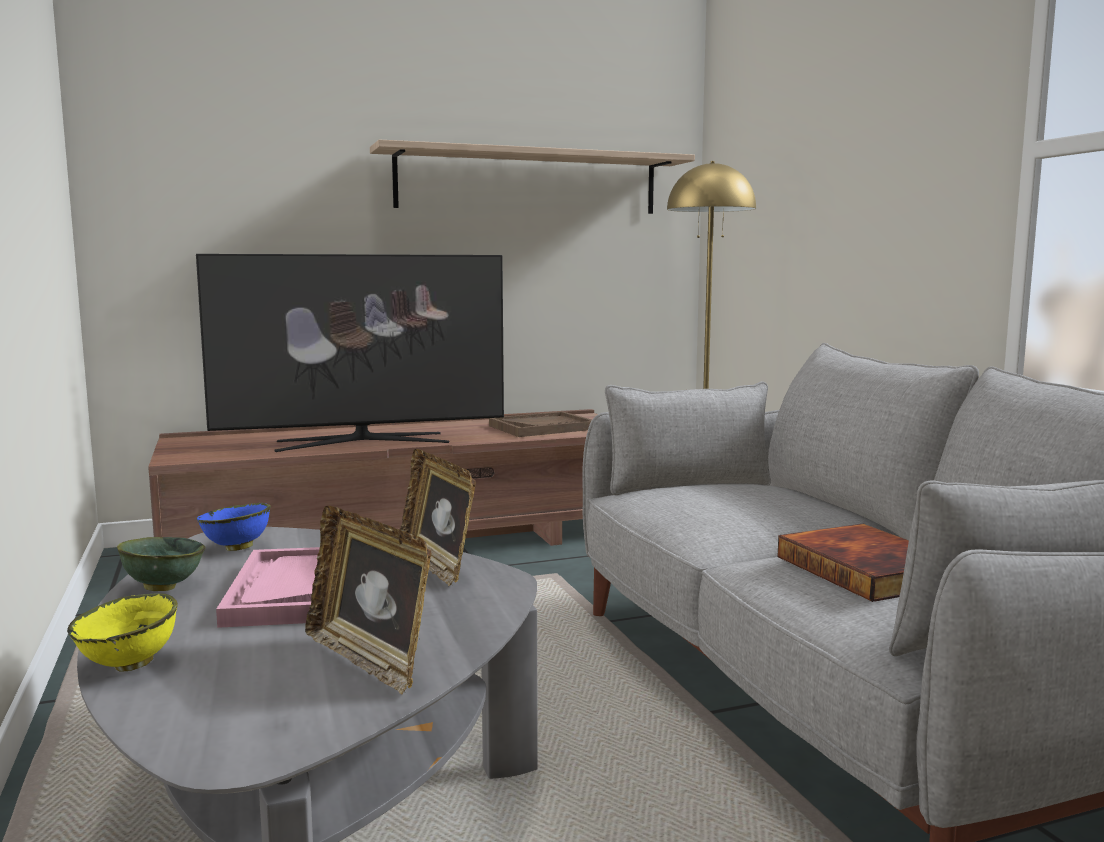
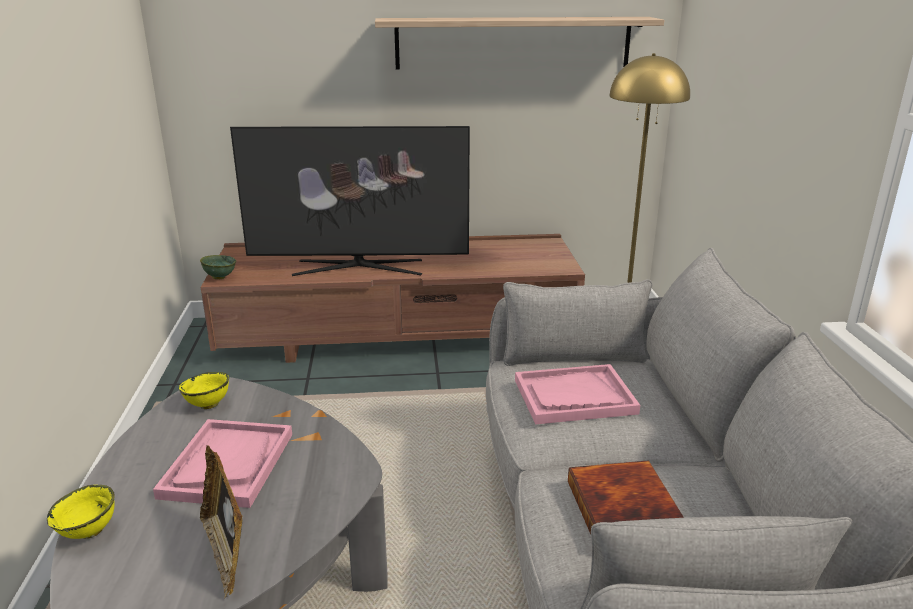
camera: 15 degrees right, 15 degrees up
green bowl [117,537,206,591] -> green bowl moved to [200,255,236,279]
blue bowl [196,503,271,551] -> yellow bowl [179,372,229,409]
picture frame [399,449,476,586] -> none
brown tray [489,411,592,437] -> none
none -> pink tray [515,364,640,424]

